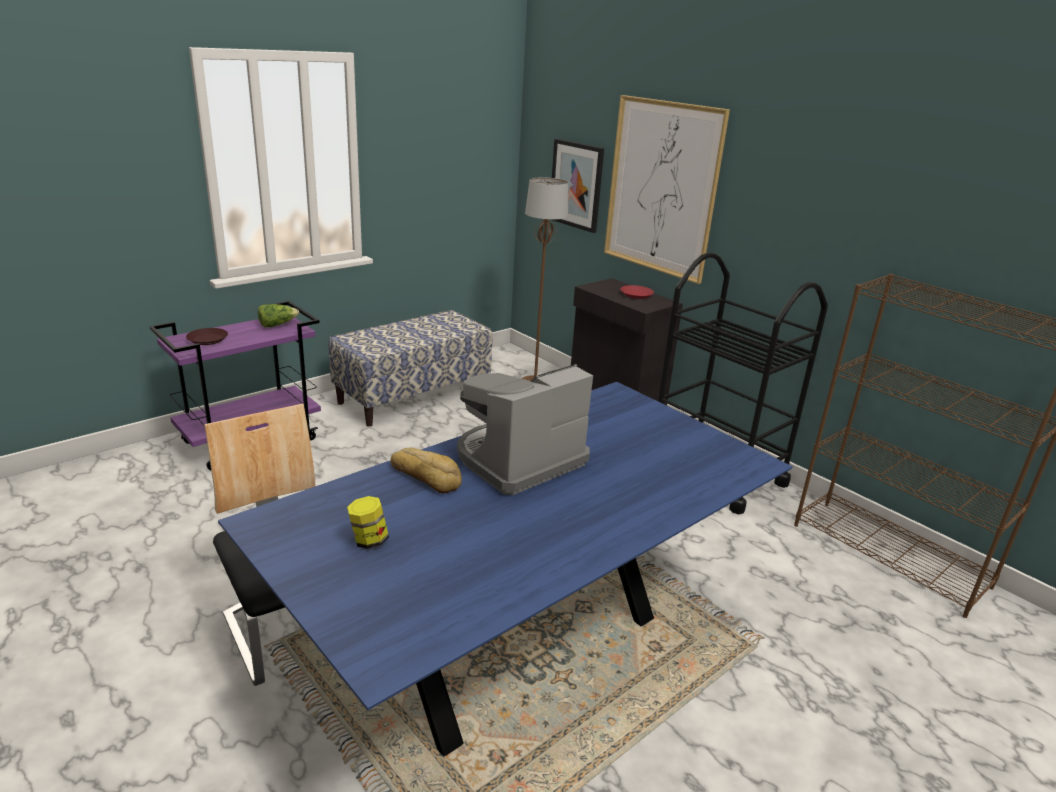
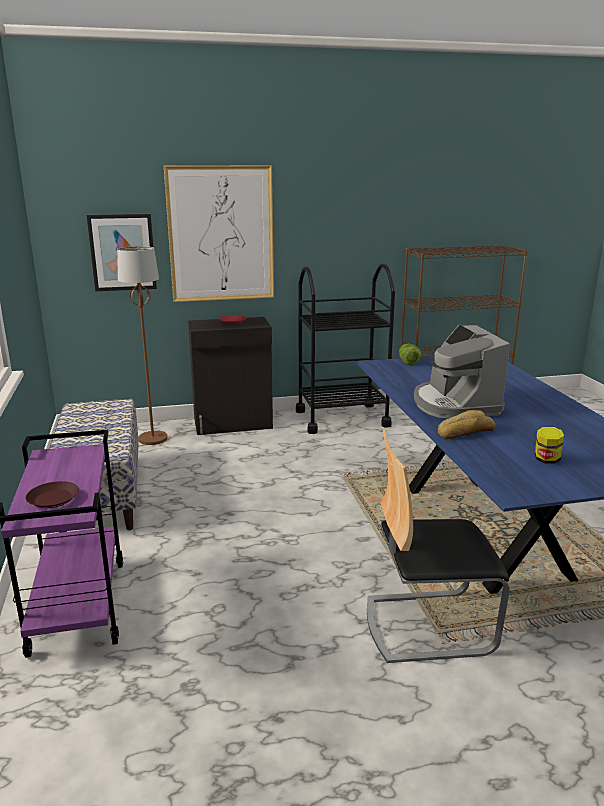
camera: 60 degrees left, 5 degrees down
lettuce [258,304,299,328] -> lettuce moved to [399,344,421,365]

